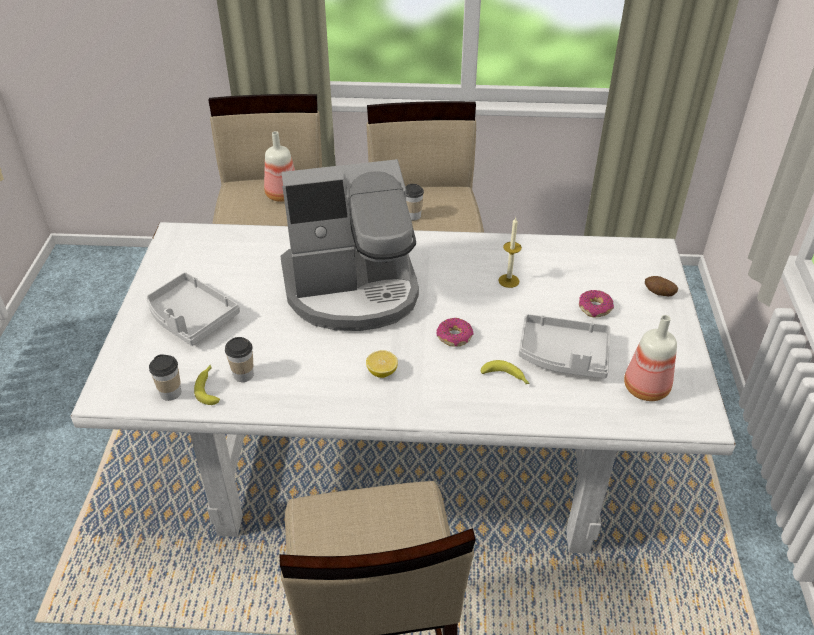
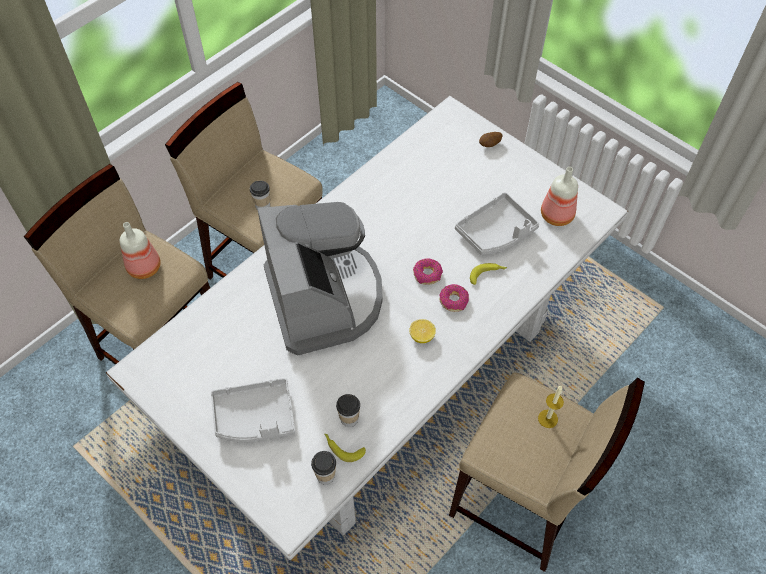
camera: 50 degrees left, 15 degrees up
coffee machine [280,159,419,331] -> coffee machine turned 45 degrees counterclockwise [257,202,383,356]
candle [498,217,522,288] -> candle moved to [538,386,564,428]
donut [579,290,614,318] -> donut moved to [439,284,469,312]

